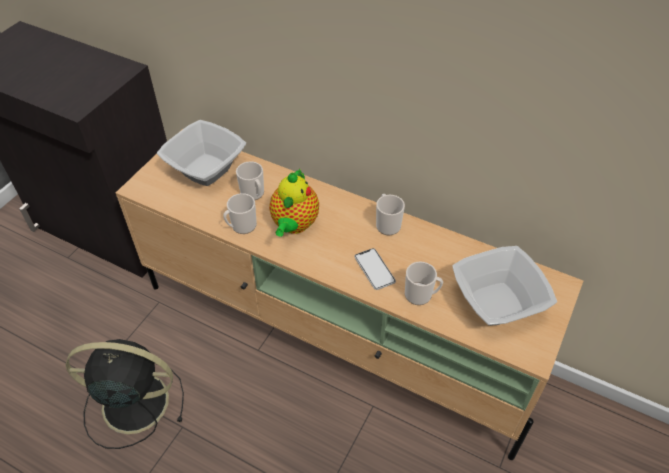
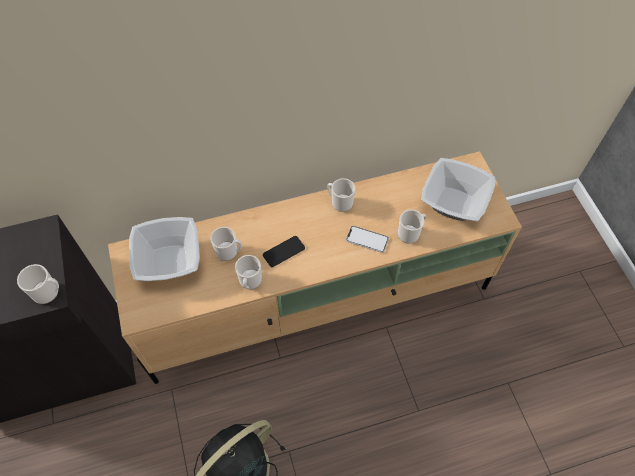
camera: 45 degrees left, 10 degrees up
teapot [269,168,319,237] -> phone [263,236,305,267]
none -> mug [17,264,59,304]

